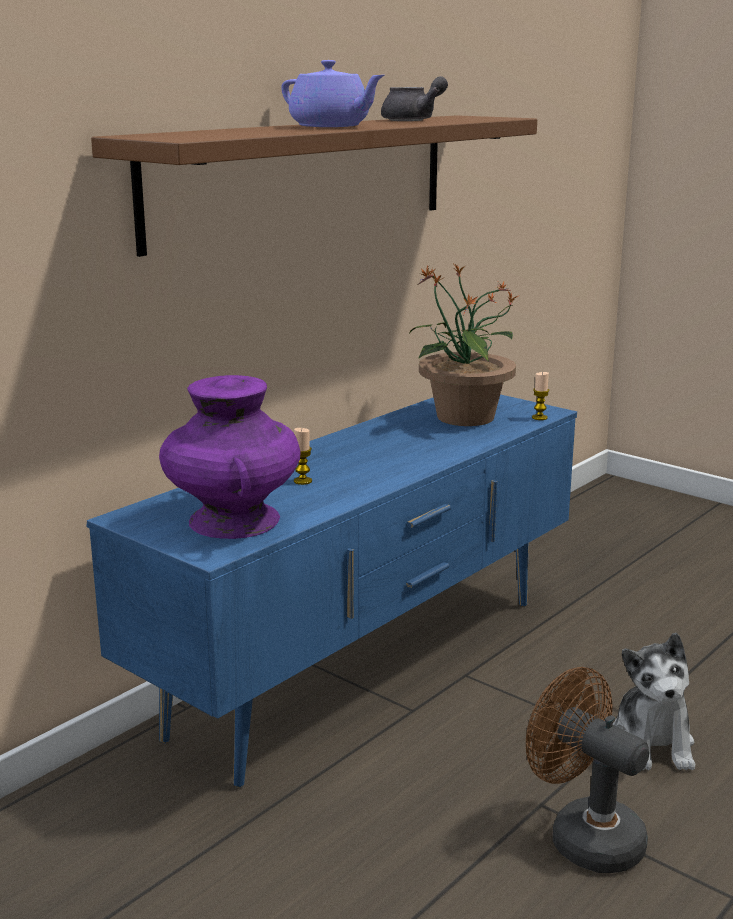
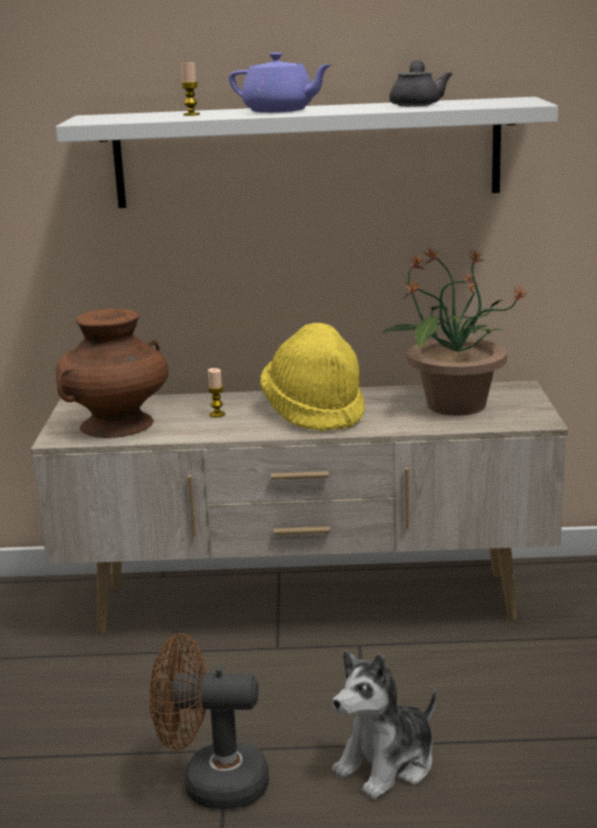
camera: 50 degrees right, 0 degrees up
blue tv stand [86,394,577,788] -> beige tv stand [31,381,568,635]
brown shelf [91,115,537,257] -> white shelf [56,97,558,208]
purple vase [159,375,301,539] -> brown vase [56,309,169,438]
purple teapot [281,60,385,127] -> purple teapot turned 60 degrees counterclockwise [229,52,333,113]
grey teapot [381,76,448,121] -> grey teapot turned 90 degrees counterclockwise [389,60,452,107]
brown fan [526,667,649,873] -> brown fan turned 90 degrees counterclockwise [149,633,269,810]
candle [532,372,549,420] -> candle moved to [181,62,200,116]
none -> yellow hat [260,323,365,431]

